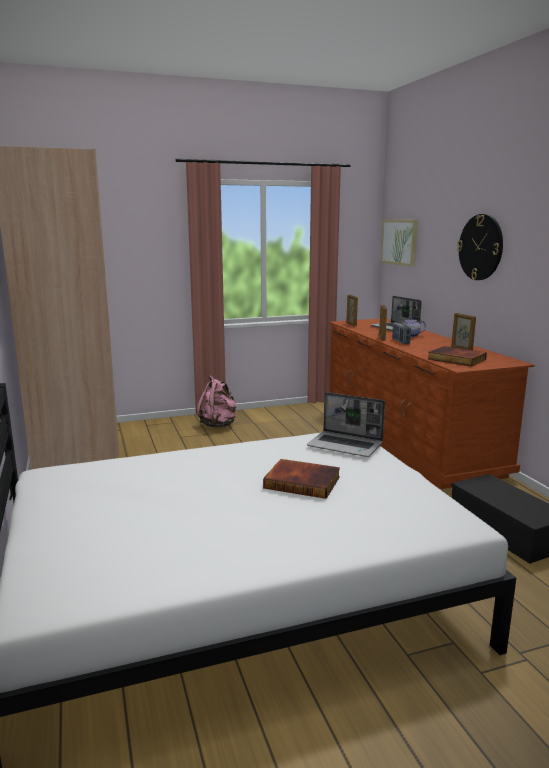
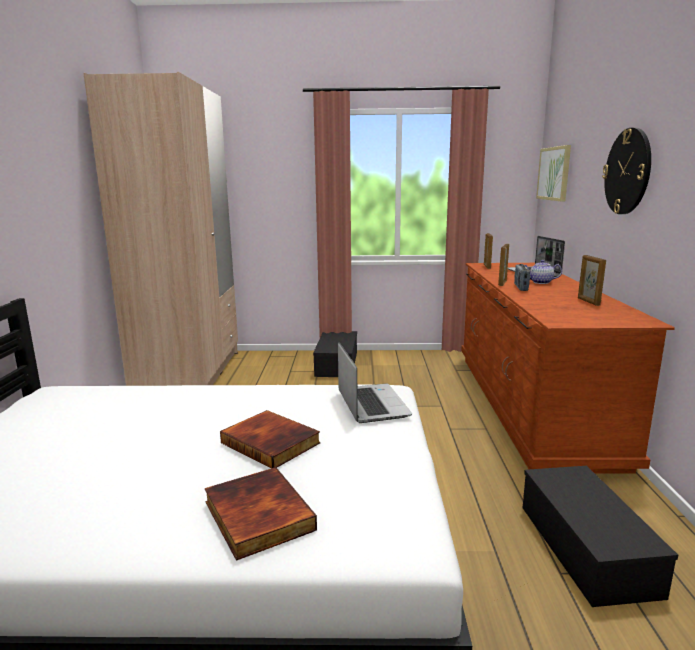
camera: 20 degrees right, 0 degrees up
pink backpack [197,375,236,427] -> black storage box [313,331,357,377]
laptop [307,392,385,457] -> laptop turned 150 degrees counterclockwise [338,342,412,423]
book [428,346,487,366] -> book moved to [205,467,317,561]

